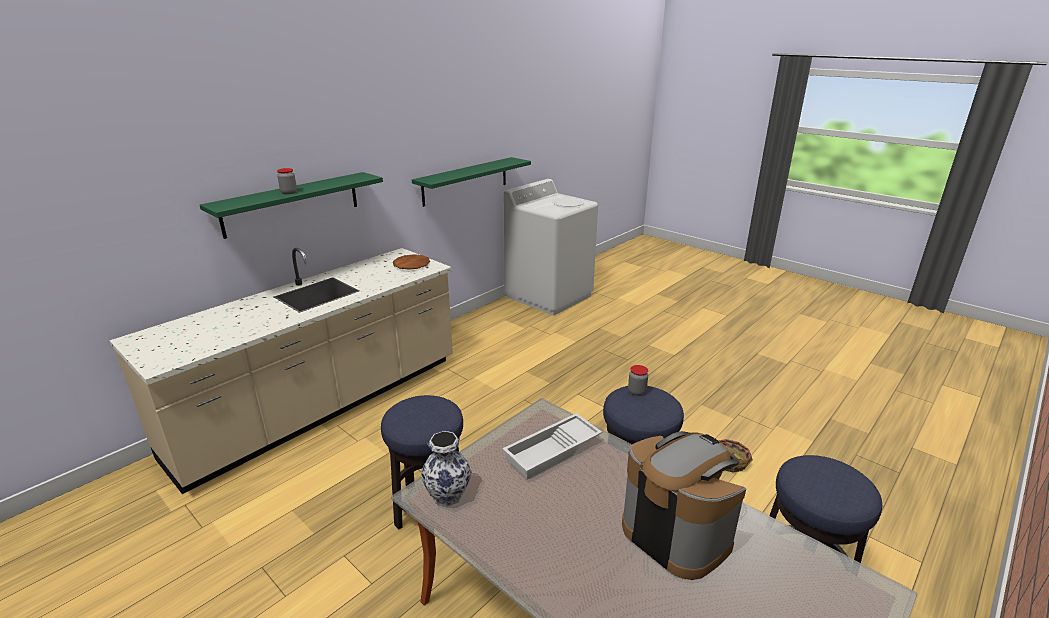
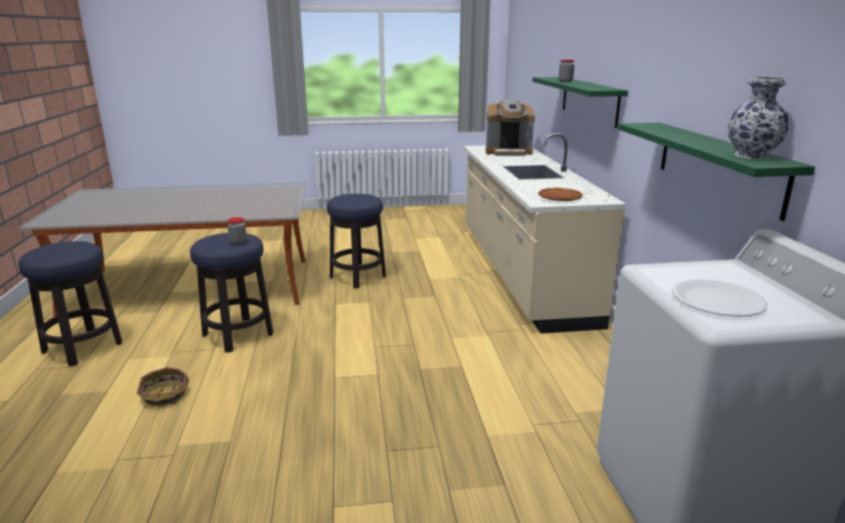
camera: 130 degrees right, 5 degrees down
vase [421,431,472,506] -> vase moved to [728,77,789,159]
white tray [502,413,602,480] -> none
coffee machine [622,431,746,580] -> coffee machine moved to [486,99,535,156]

